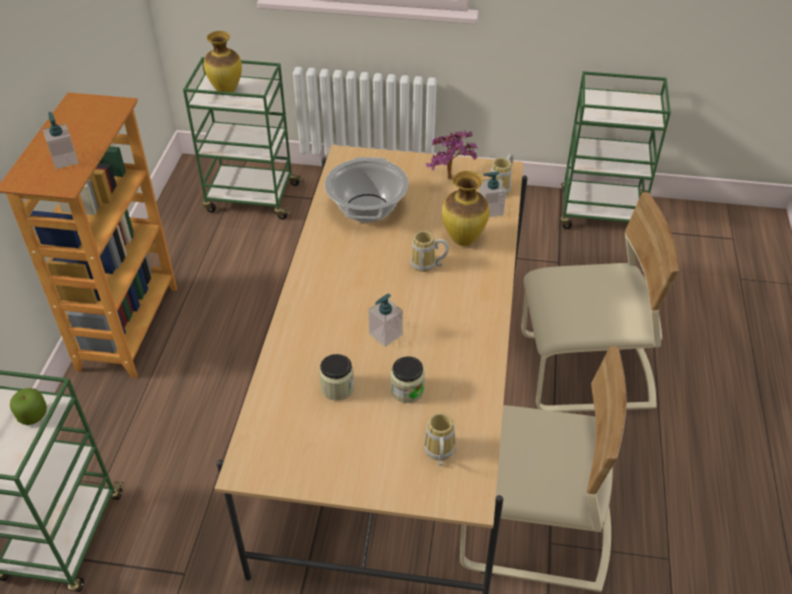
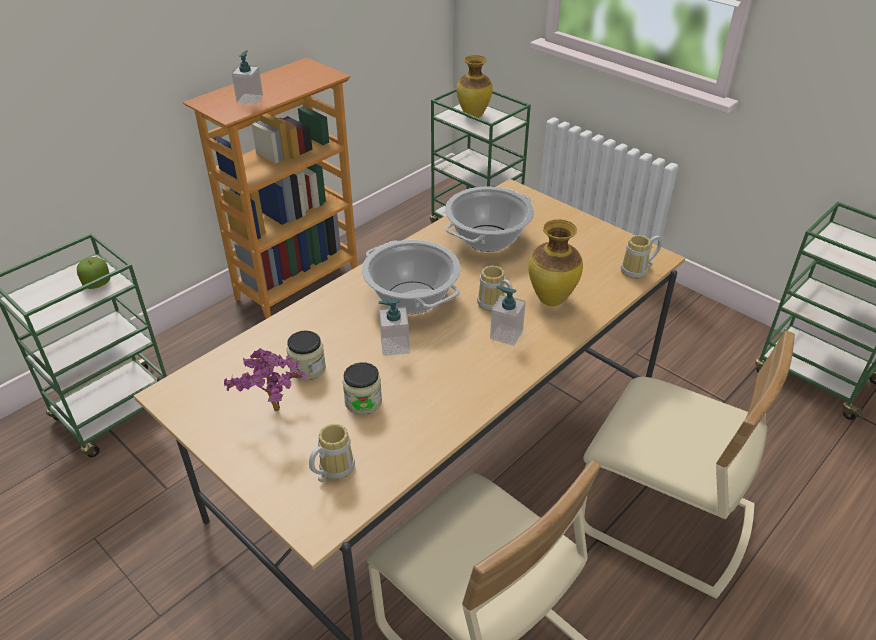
camera: 35 degrees right, 5 degrees down
potted plant [426,130,478,179] -> potted plant moved to [224,348,306,411]
soap dispenser [479,171,506,217] -> soap dispenser moved to [490,286,526,346]
none -> cooking pot [362,240,461,314]

